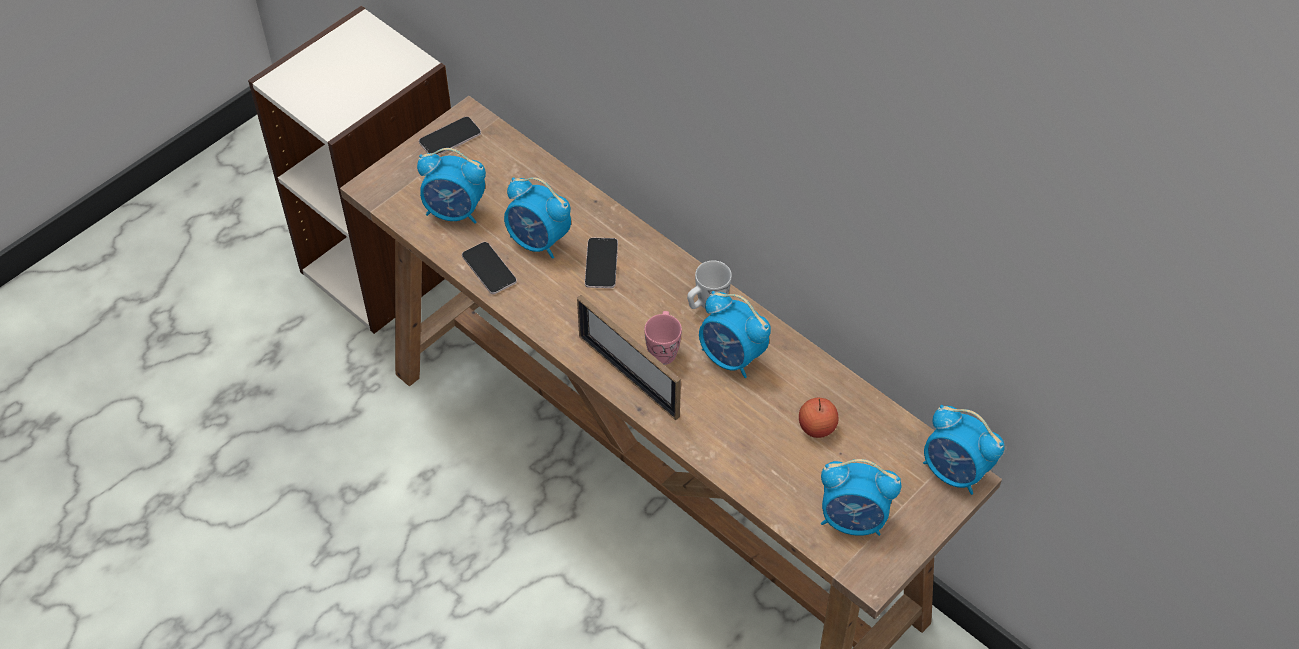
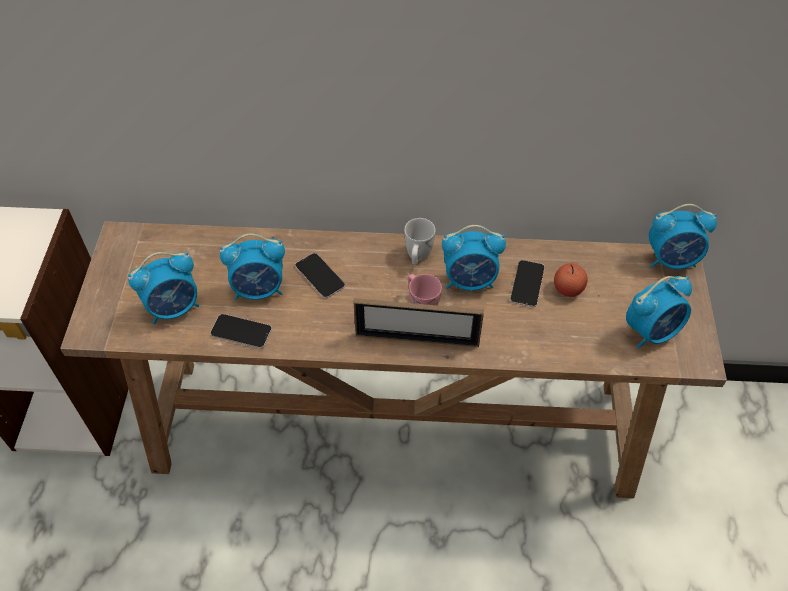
camera: 40 degrees left, 0 degrees up
phone [419,116,481,155] -> phone moved to [510,260,545,307]

